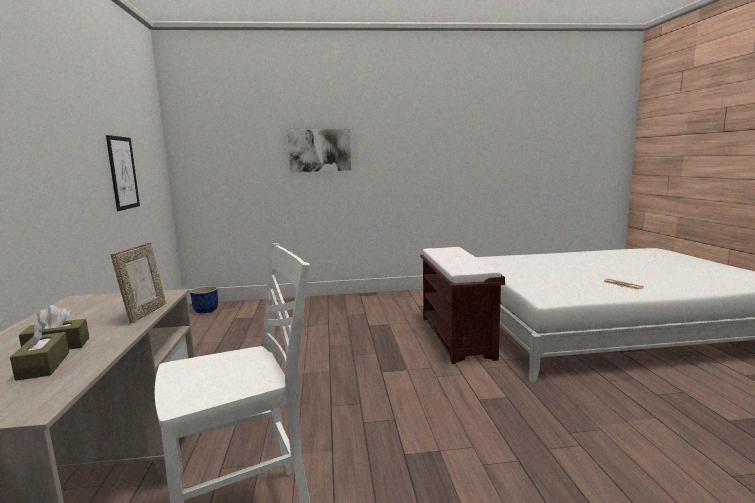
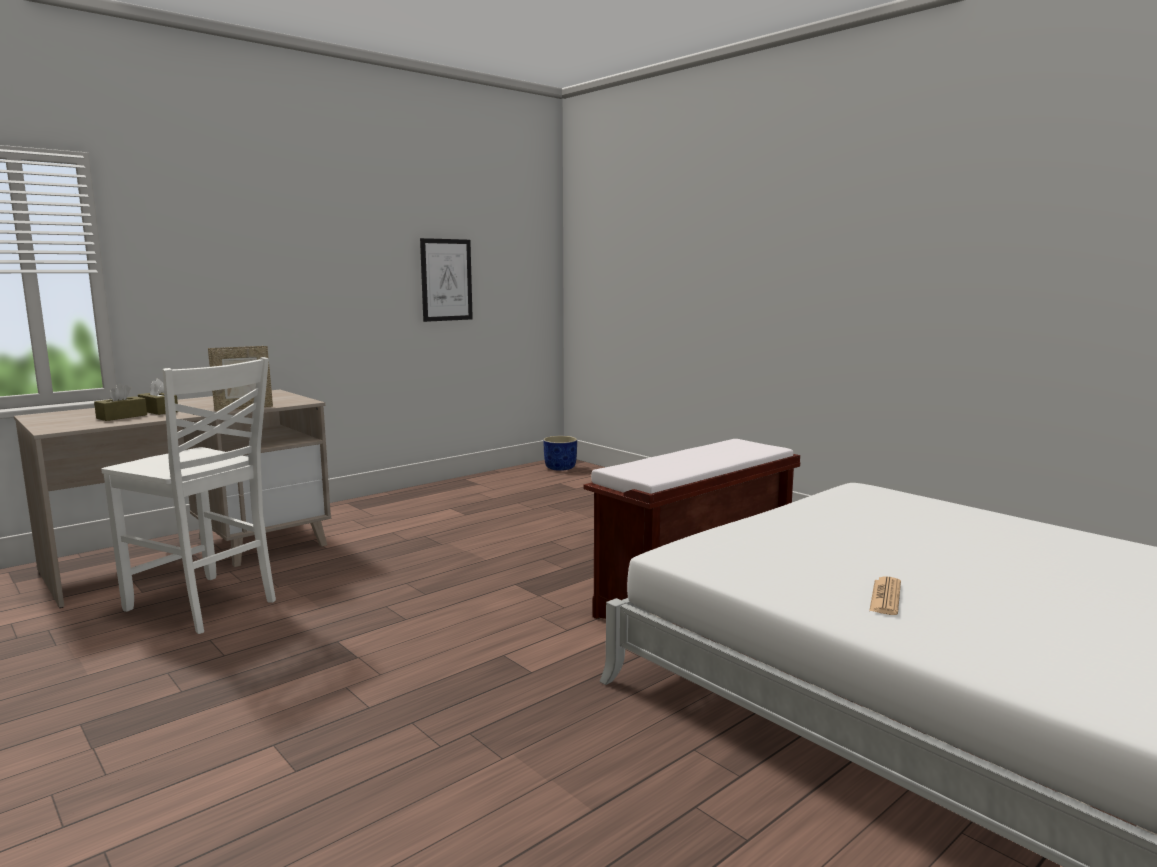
camera: 55 degrees right, 0 degrees up
picture [287,129,351,172] -> none

